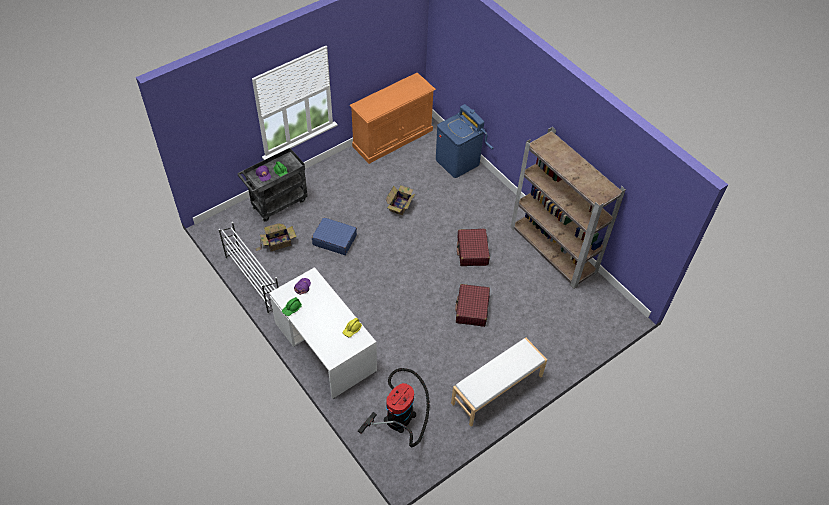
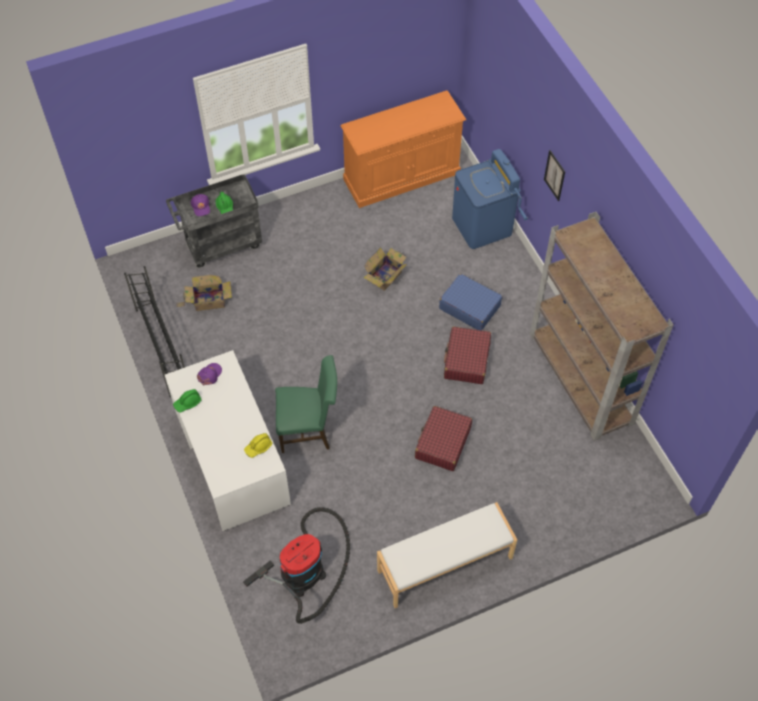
camera: 15 degrees right, 5 degrees up
white shoe rack [219,222,279,314] -> black shoe rack [124,266,185,398]
blue suitcase [312,217,357,255] -> blue suitcase moved to [439,274,502,331]
none -> green chair [275,355,337,453]
none -> picture [544,150,565,201]

